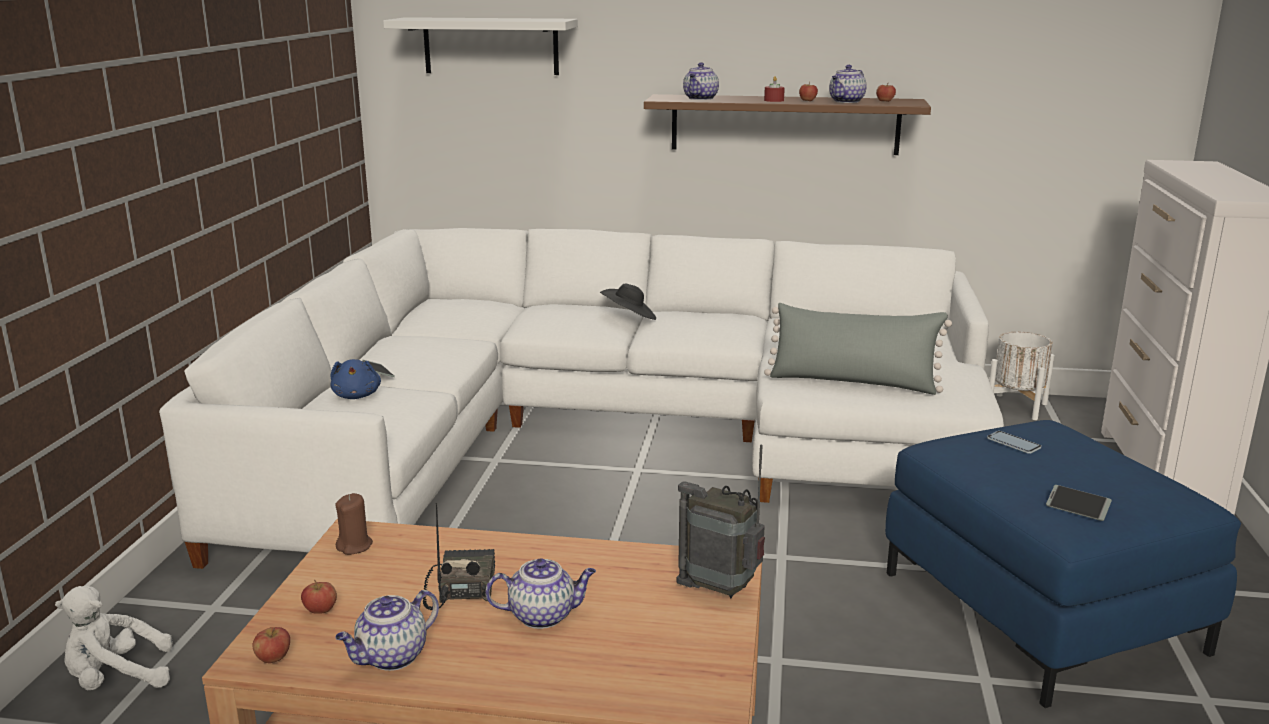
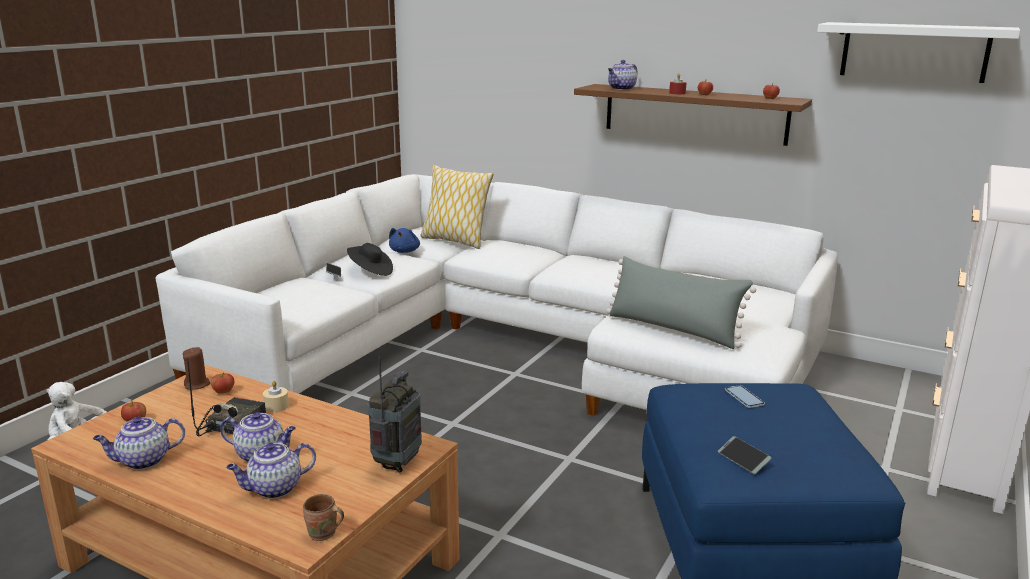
camera: 20 degrees right, 0 degrees up
apple [253,627,290,663] -> apple moved to [211,372,234,394]
blue plush toy [330,359,381,399] -> blue plush toy moved to [389,228,420,253]
white shelf [383,17,578,75] -> white shelf moved to [817,22,1020,83]
black hat [600,283,656,320] -> black hat moved to [347,243,393,276]
radio [676,444,765,598] -> radio turned 60 degrees clockwise [368,356,422,473]
teapot [829,65,867,103] -> teapot moved to [226,443,316,499]
white planter [989,332,1055,420] -> none
none -> beige candle [263,381,289,412]
none -> brown mug [303,494,344,541]
none -> pillow [420,165,493,249]

